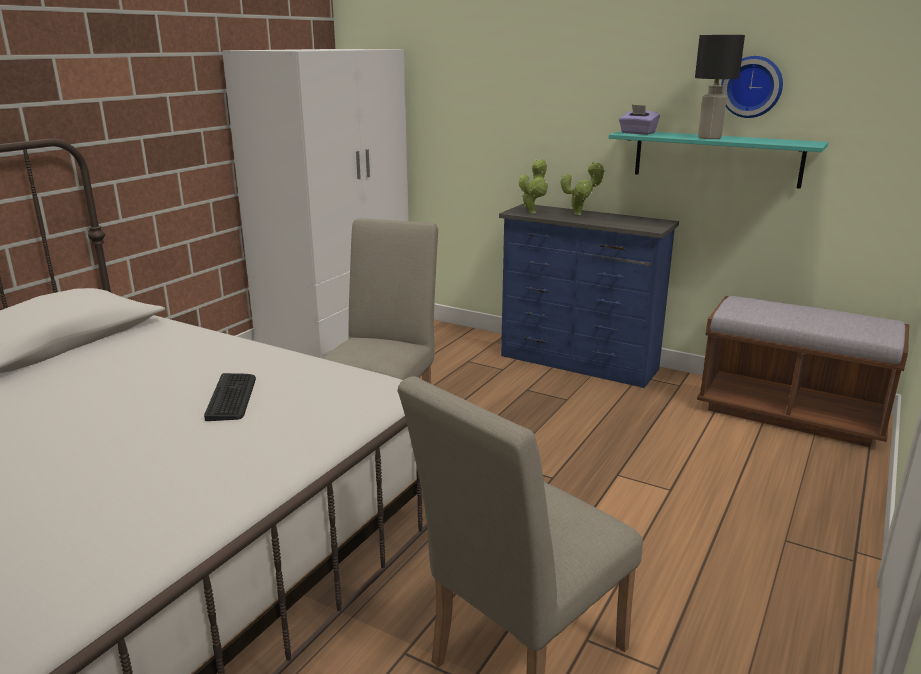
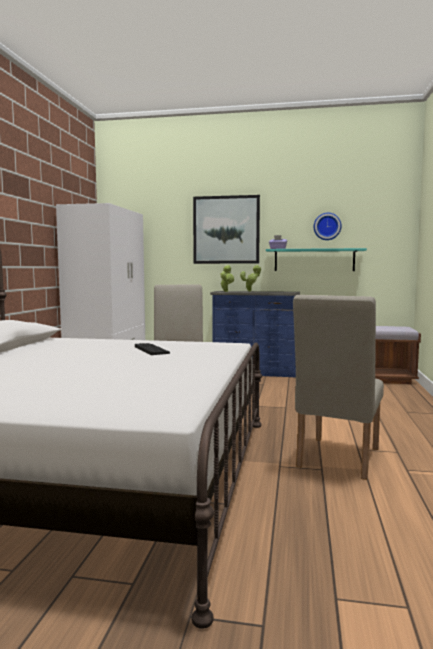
camera: 20 degrees left, 15 degrees down
black table lamp [695,35,745,139] -> none
none -> picture [193,195,260,264]

